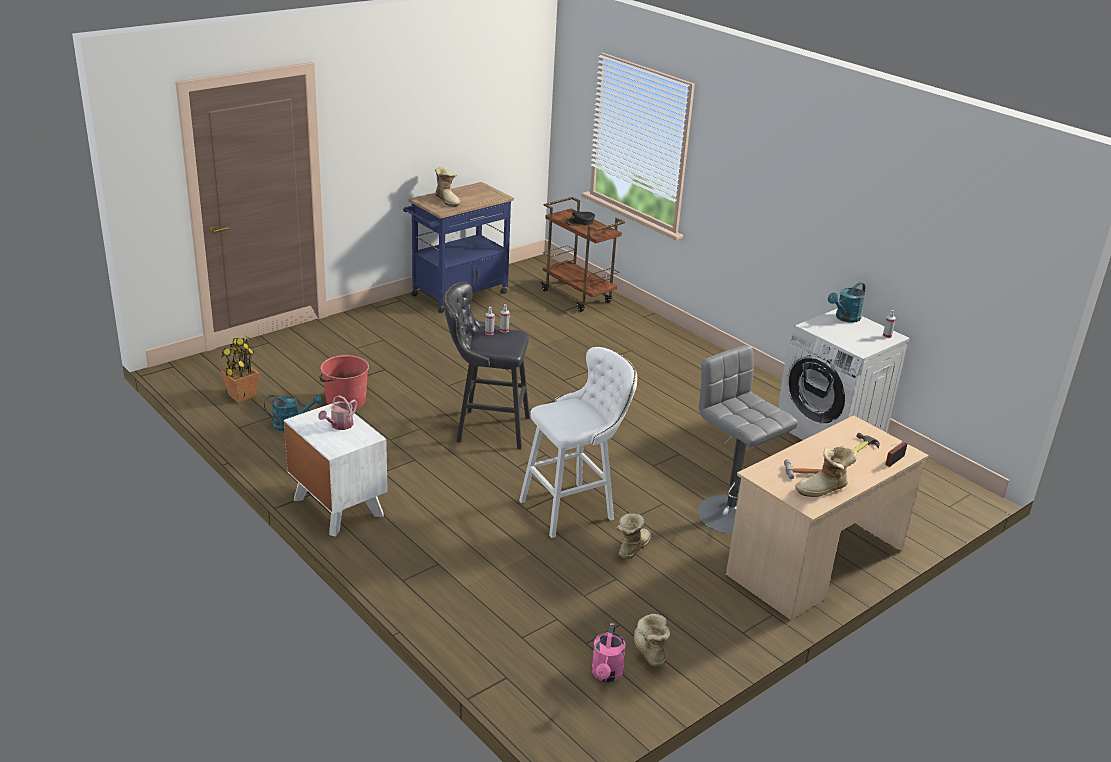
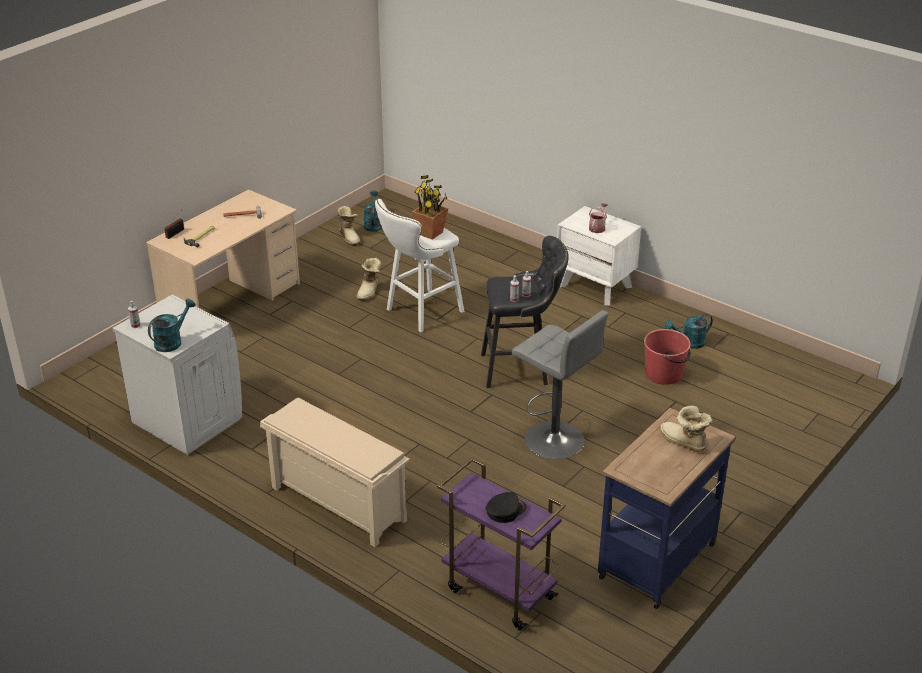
camera: 170 degrees right, 5 degrees up
potted plant [220,334,259,403] -> potted plant moved to [412,175,448,240]
brown cart [540,197,625,312] -> purple cart [437,457,566,631]
pink watering can [591,623,626,682] -> turquoise watering can [364,190,382,232]
grey stool [698,345,798,534] -> grey stool moved to [512,310,609,459]
boot [795,445,857,497] -> none
none -> beige shoe rack [260,398,410,547]

